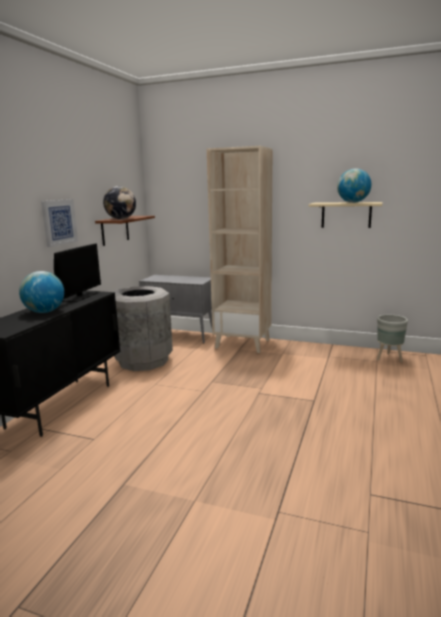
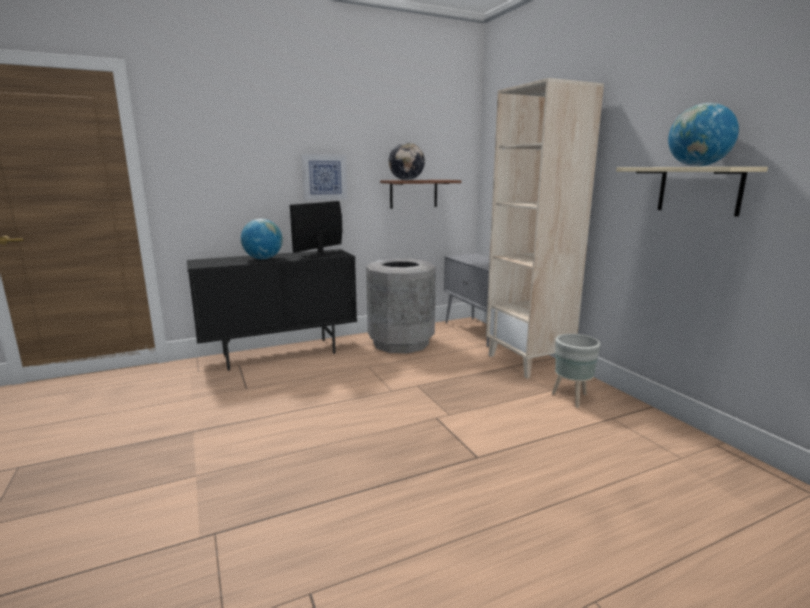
camera: 45 degrees right, 0 degrees up
monitor [54,244,101,302] -> monitor turned 150 degrees clockwise [290,201,342,258]
grey planter [377,315,408,362] -> grey planter moved to [552,334,600,408]

